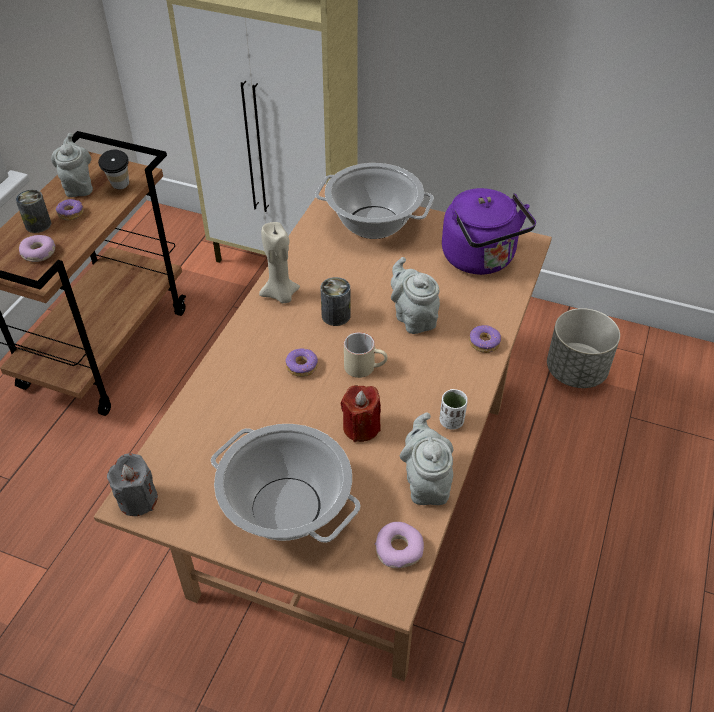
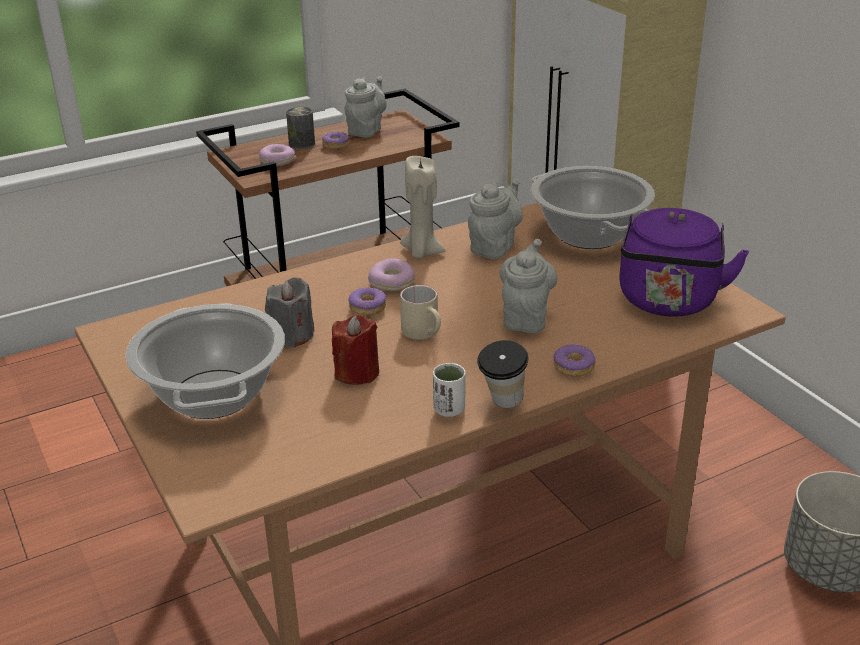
camera: 40 degrees right, 15 degrees down
cup [98,150,129,189] -> cup moved to [477,340,528,408]
grey candle [107,453,158,516] -> grey candle moved to [265,277,314,347]
can [320,277,351,326] -> none
donut [375,522,424,568] -> donut moved to [368,258,415,291]
grey teapot [400,412,453,505] -> grey teapot moved to [468,179,523,259]

